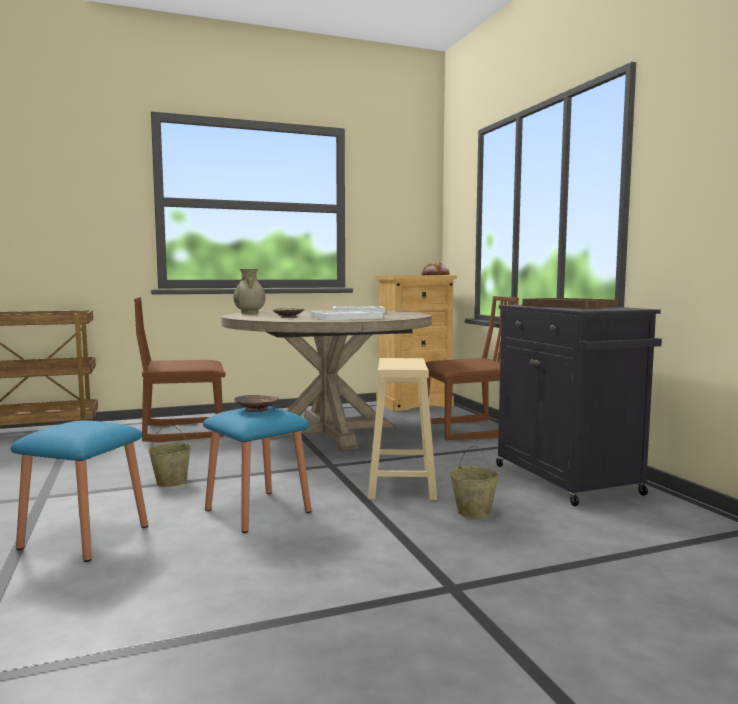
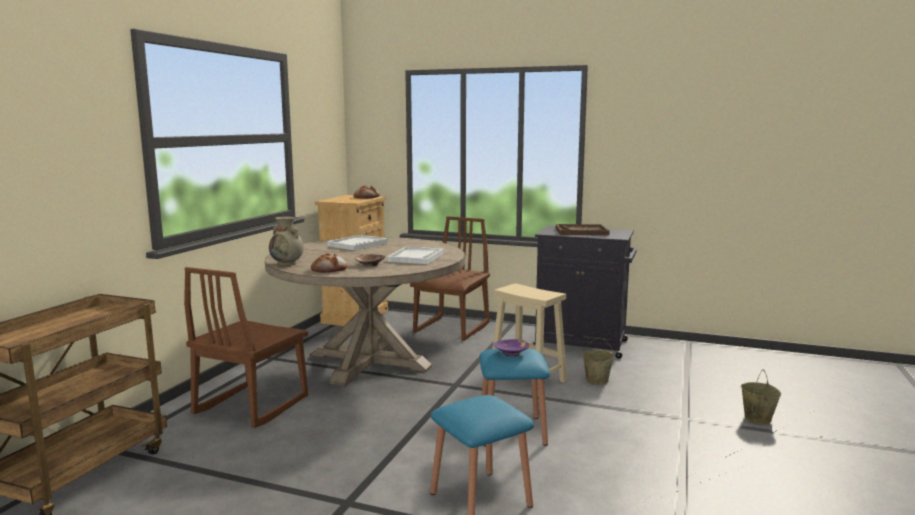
camera: 50 degrees left, 5 degrees up
beige bucket [148,424,191,487] -> beige bucket moved to [741,369,781,424]
brown bowl [234,395,279,412] -> purple bowl [494,339,529,356]
none -> bread [311,253,348,273]

